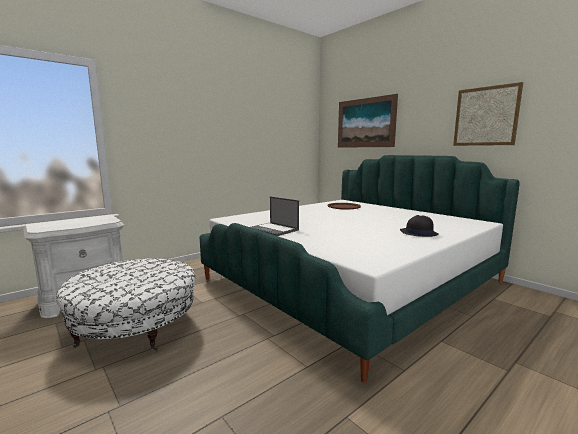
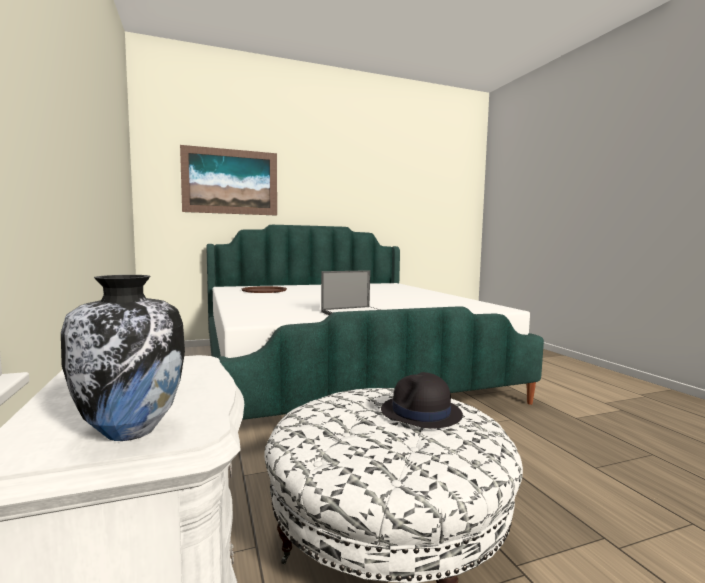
camera: 70 degrees left, 5 degrees down
black hat [400,215,439,237] -> black hat moved to [381,372,463,429]
picture [453,82,523,146] -> none
none -> vase [61,275,185,441]

